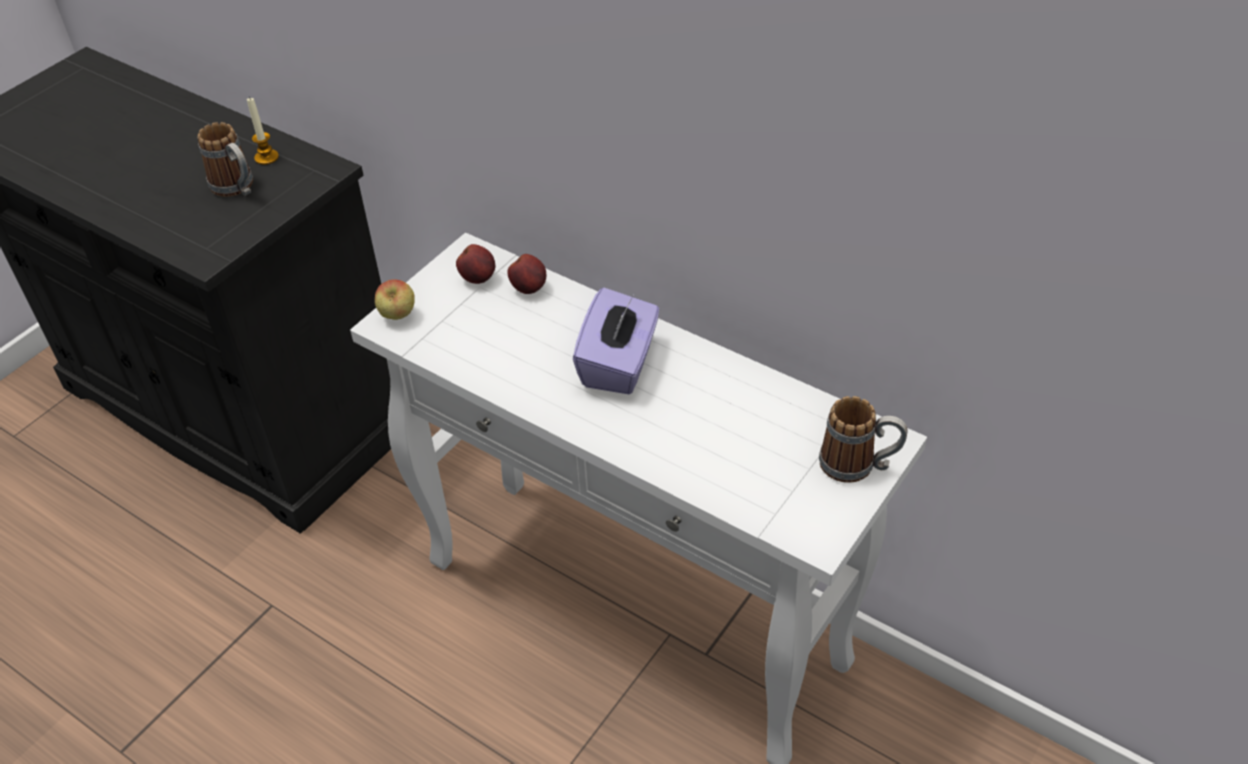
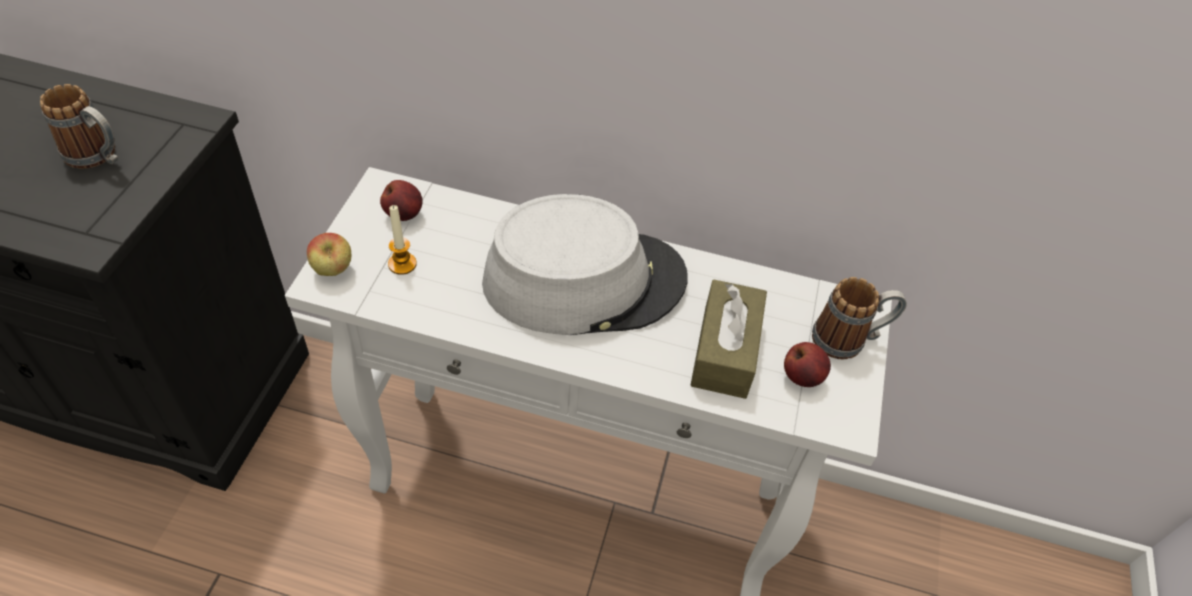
camera: 25 degrees left, 5 degrees up
candle [247,97,279,165] -> candle moved to [388,205,417,275]
apple [507,254,546,294] -> apple moved to [784,342,831,387]
purple tissue box [573,287,659,394] -> grey hat [482,194,688,335]
none -> brown tissue box [691,279,767,399]

